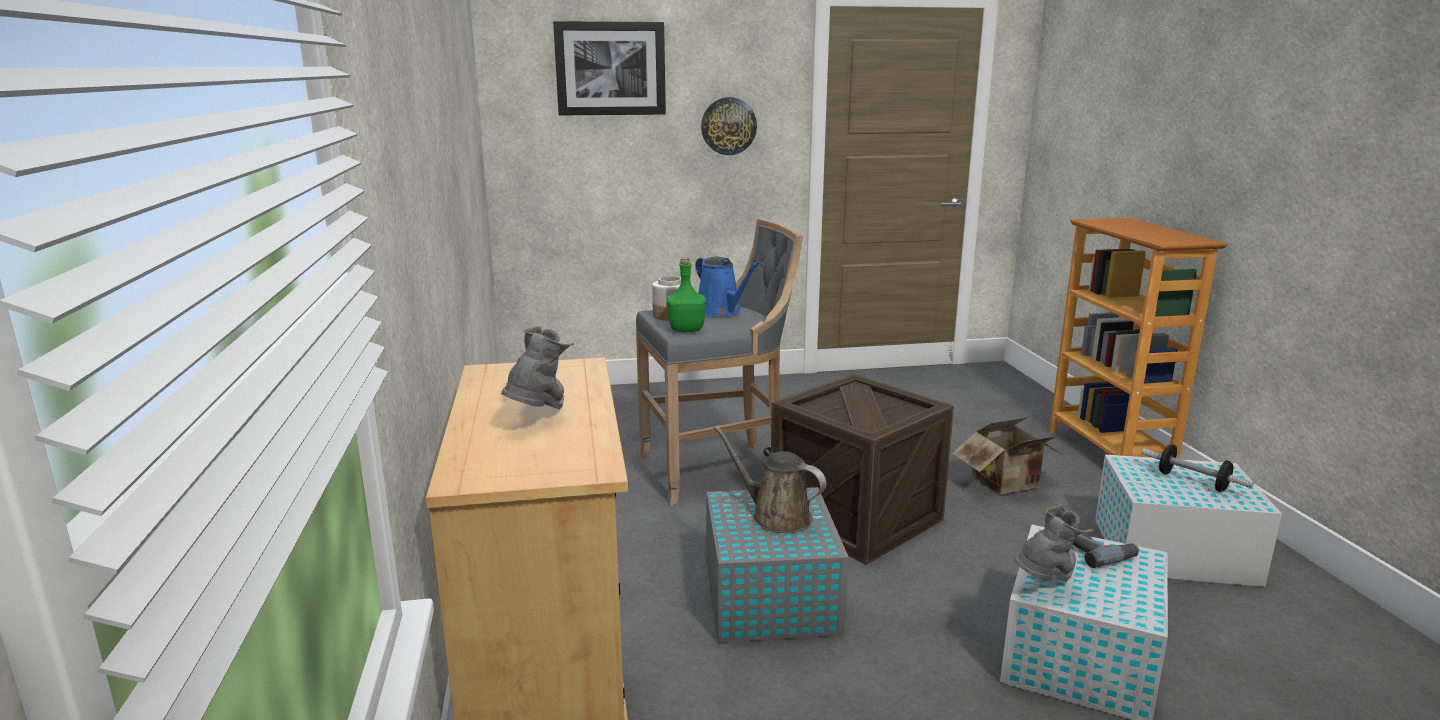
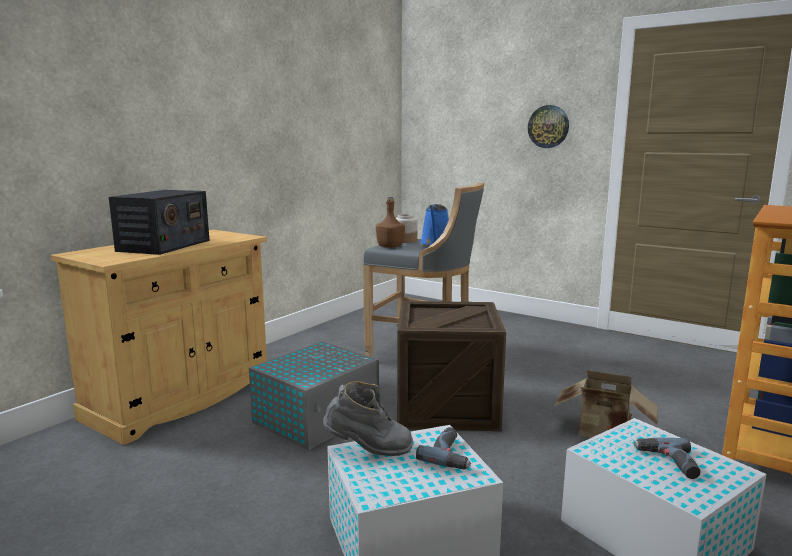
camera: 45 degrees right, 5 degrees down
grey boot [501,326,574,410] -> radio [109,190,210,255]
picture [553,21,666,116] -> none
green bottle [666,257,706,332] -> brown bottle [376,197,405,248]
brown watering can [714,426,826,533] -> none
dumbbell [1142,444,1254,492] -> power drill [633,437,700,479]

